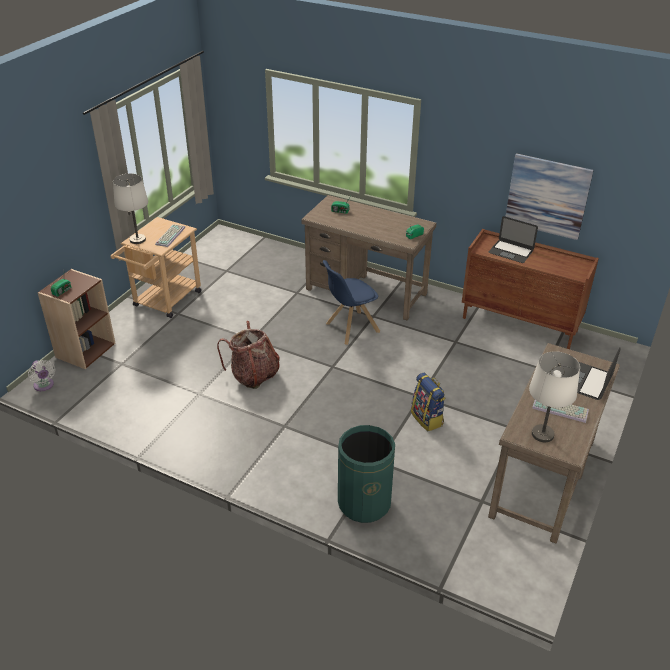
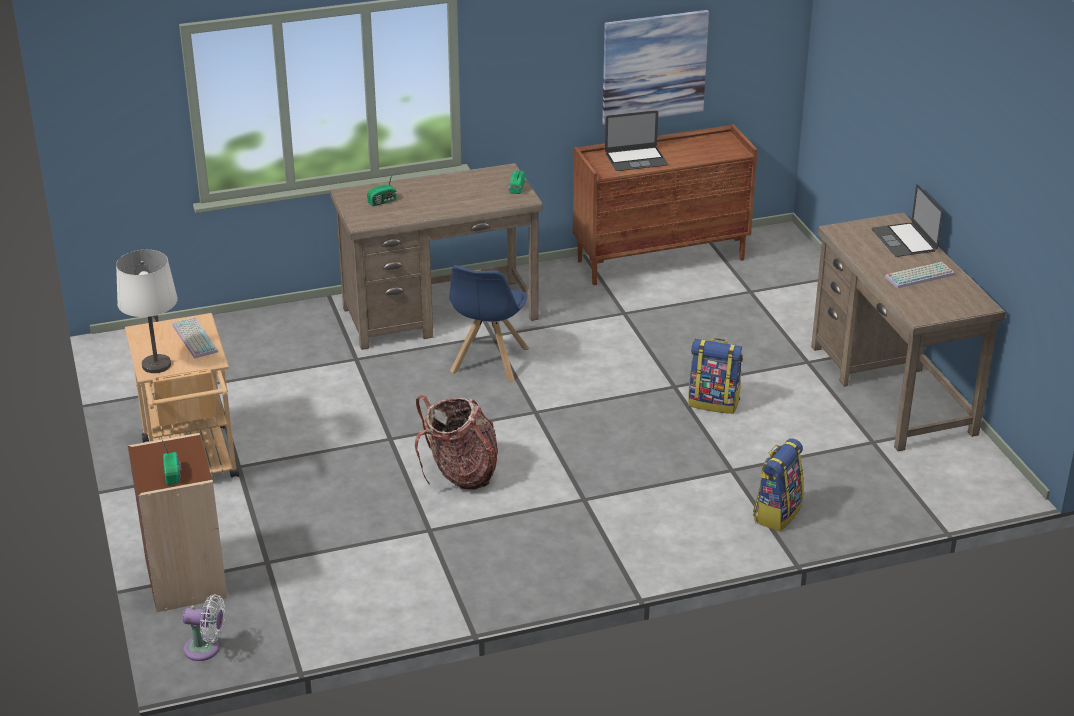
camera: 45 degrees left, 5 degrees down
green trash can [338,425,395,523] -> backpack [753,438,804,531]
white table lamp [529,351,580,442] -> none

